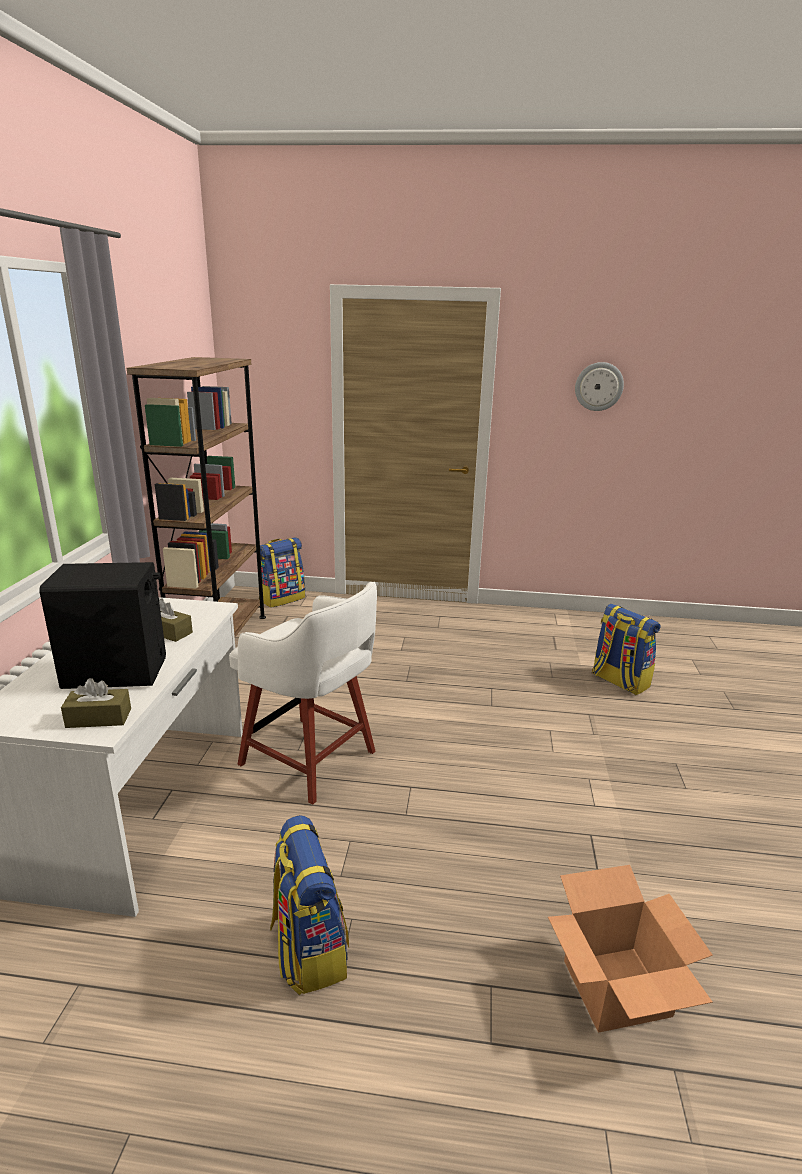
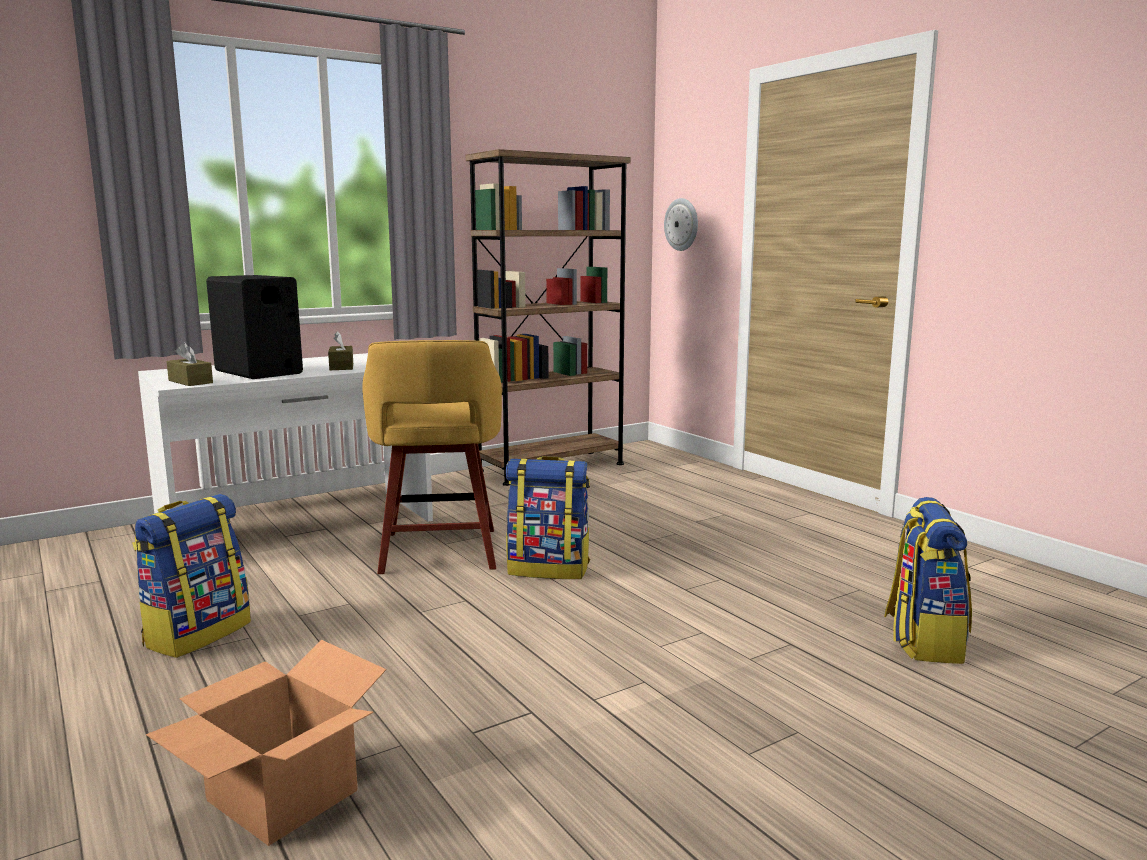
camera: 50 degrees right, 10 degrees down
white stool [229,582,377,805] -> yellow stool [362,340,502,574]
backpack [259,537,305,608] -> backpack moved to [506,456,590,579]
wall clock [575,362,624,411] -> wall clock moved to [664,198,698,251]

